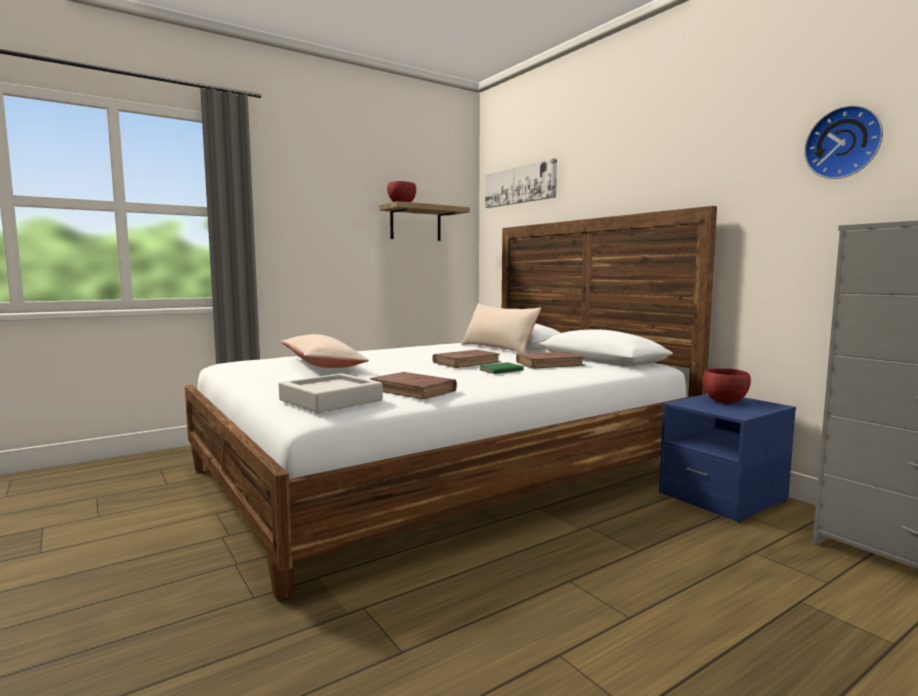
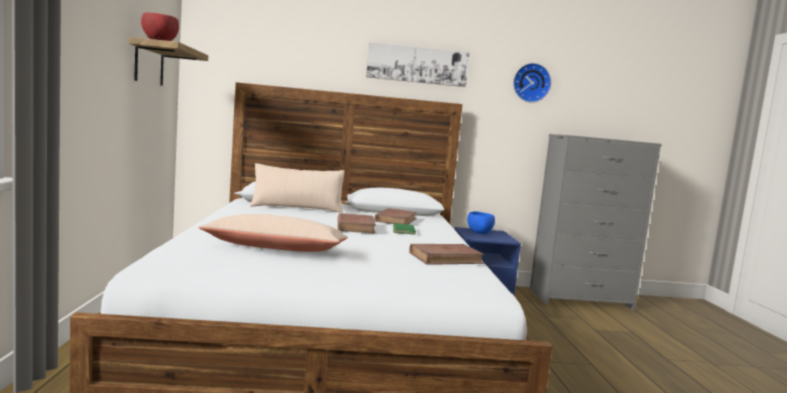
camera: 60 degrees left, 0 degrees up
grey tray [279,373,383,413] -> none
picture [485,158,557,208] -> picture moved to [366,42,469,87]
red bowl [703,368,751,404] -> blue bowl [467,211,495,234]

